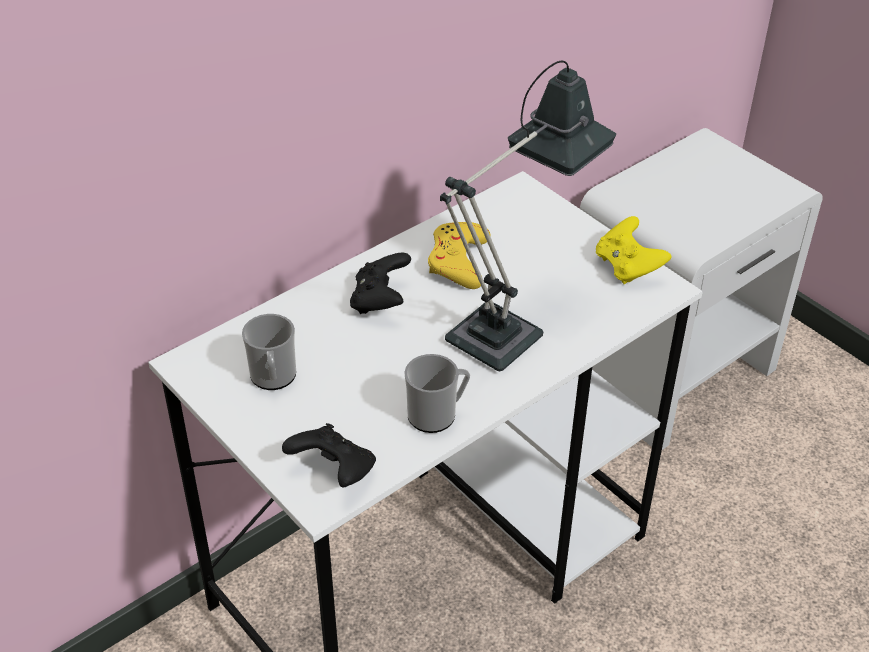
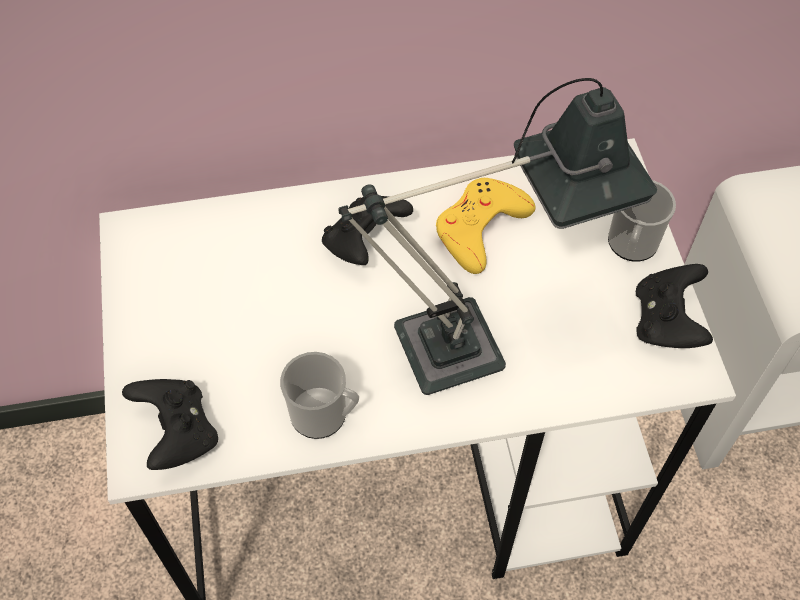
camera: 30 degrees right, 15 degrees up
mug [242,314,296,390] -> mug moved to [608,180,676,262]
yellow game controller [596,216,672,284] -> black game controller [636,264,713,348]

